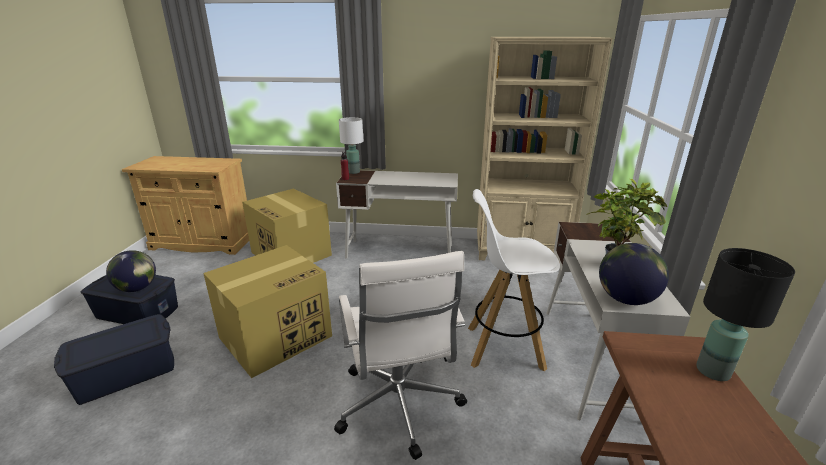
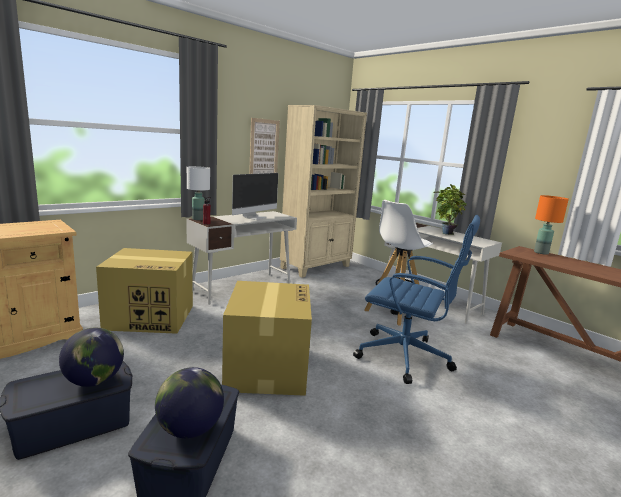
camera: 50 degrees left, 10 degrees down
white office chair [334,251,467,460] -> blue office chair [353,215,480,384]
globe [599,243,669,305] -> globe moved to [155,367,224,438]
black table lamp [696,248,795,381] -> orange table lamp [534,195,569,255]
none -> monitor [232,173,278,220]
none -> picture [249,118,280,174]

